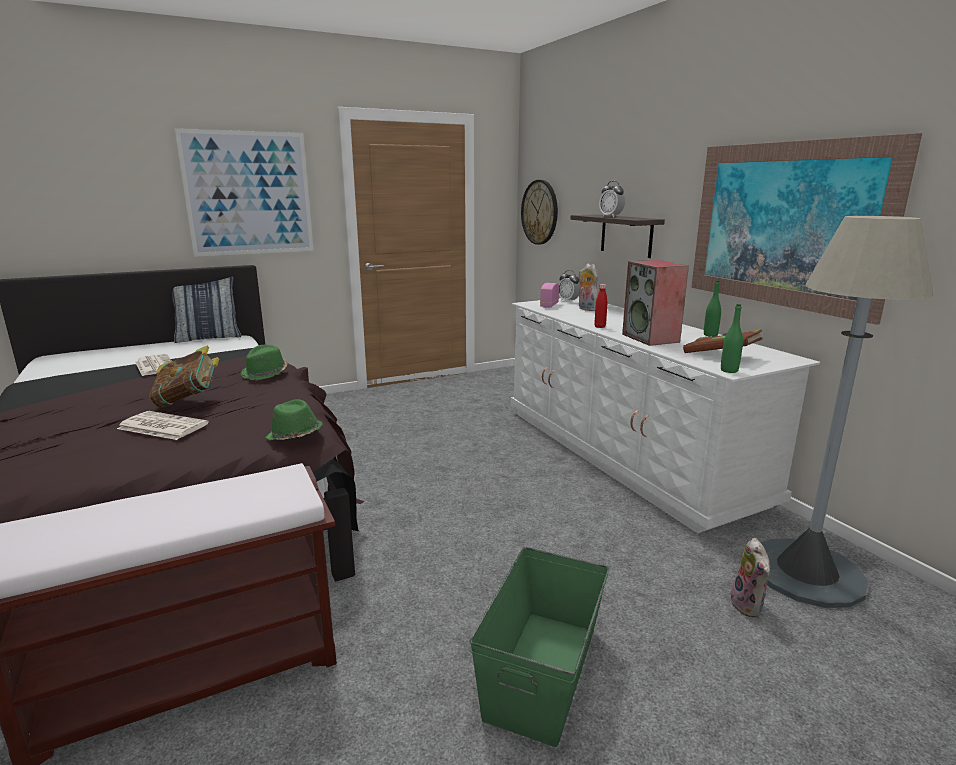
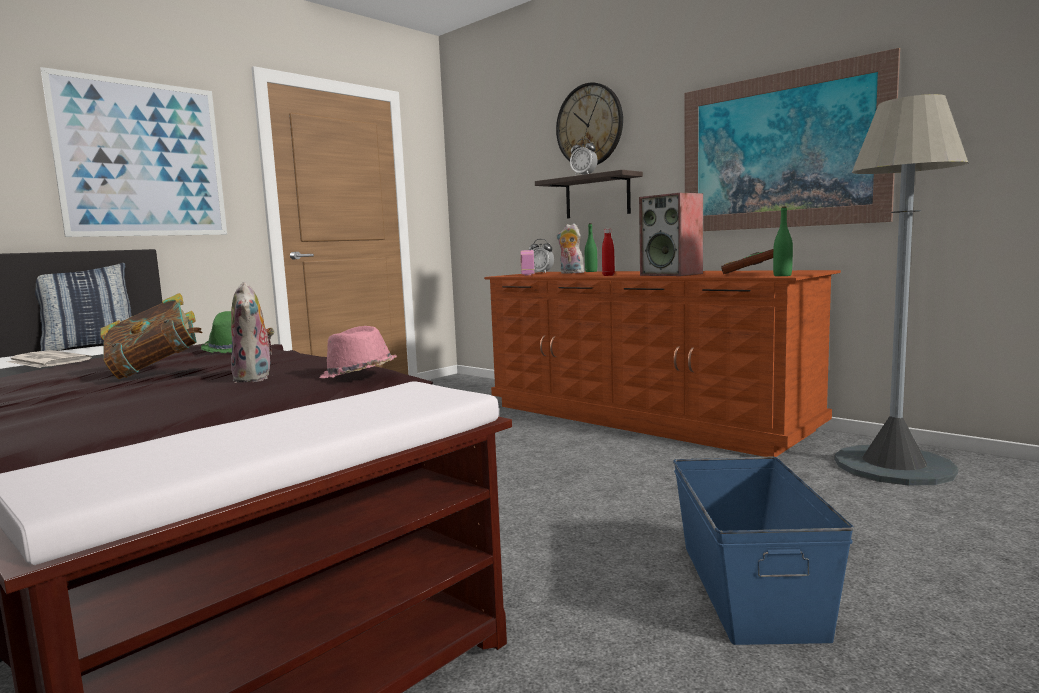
camera: 20 degrees left, 10 degrees down
newspaper [117,411,209,440] -> none
green hat [265,400,323,440] -> pink hat [320,326,397,378]
green storage box [470,547,609,747] -> blue storage box [673,457,854,645]
white dresser [511,296,820,533] -> brown dresser [484,270,841,457]
wall clock [521,180,558,245] -> wall clock moved to [556,83,623,165]
green bottle [704,280,721,337] -> green bottle moved to [585,223,597,272]
plush toy [730,538,771,617] -> plush toy moved to [231,282,275,383]

